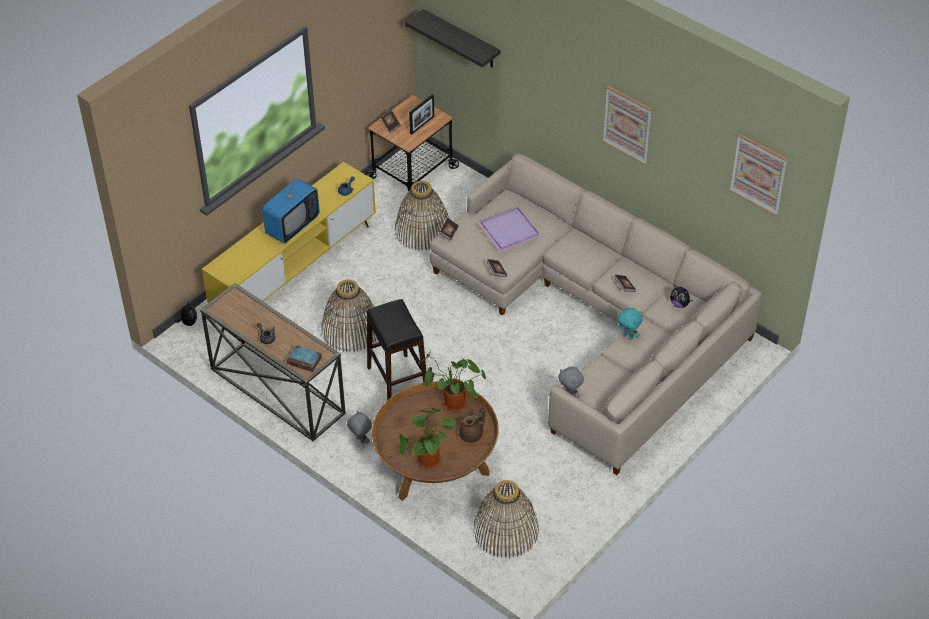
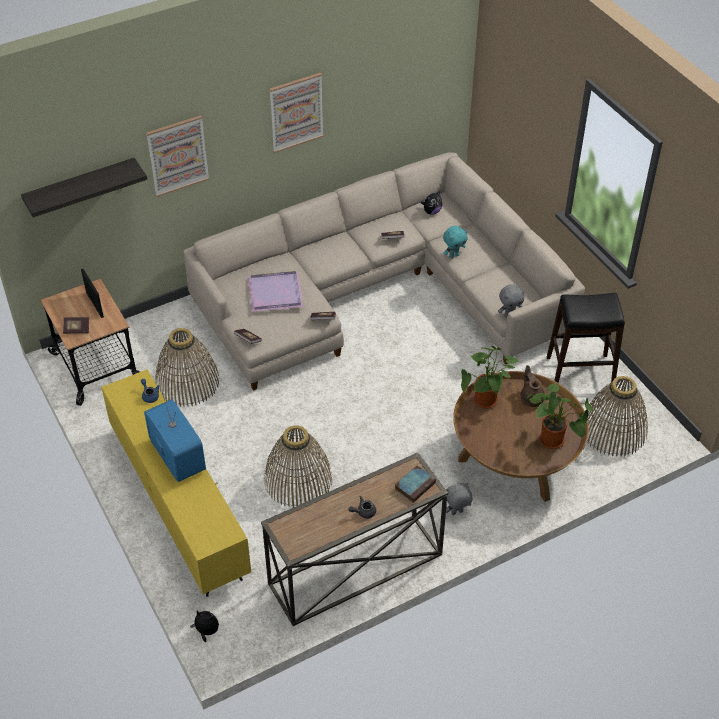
camera: 70 degrees left, 0 degrees up
black stool [367,299,426,400] -> black stool moved to [547,293,625,383]
picture [730,133,788,216] -> picture moved to [146,115,209,197]

